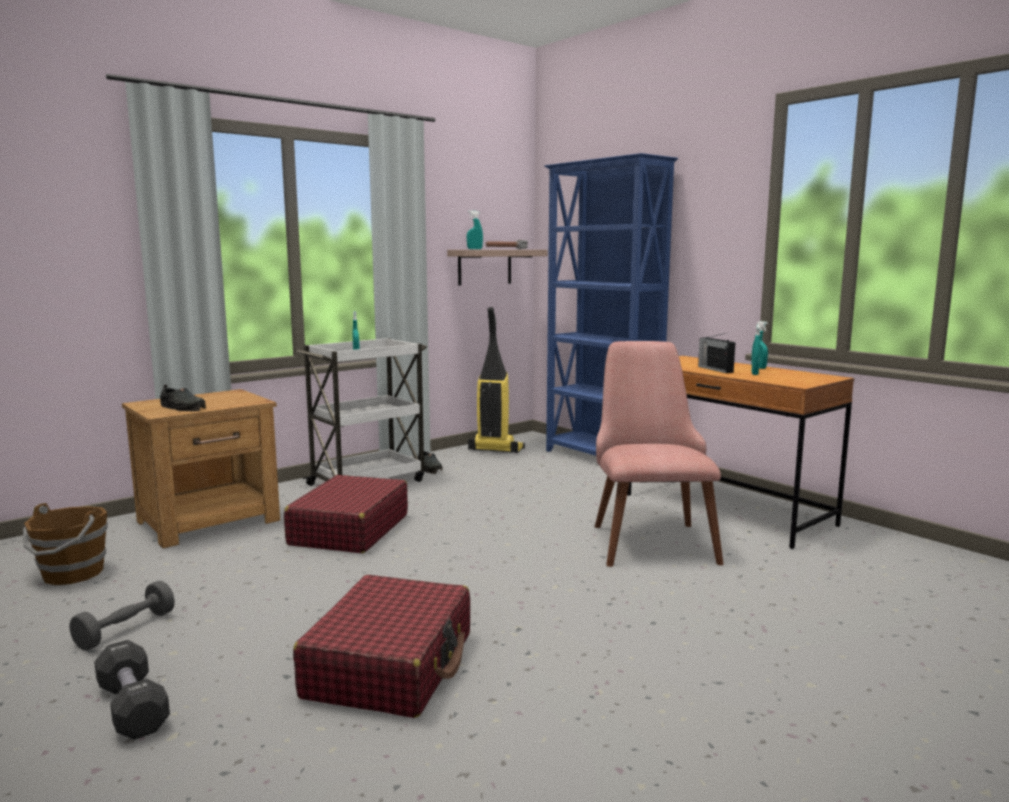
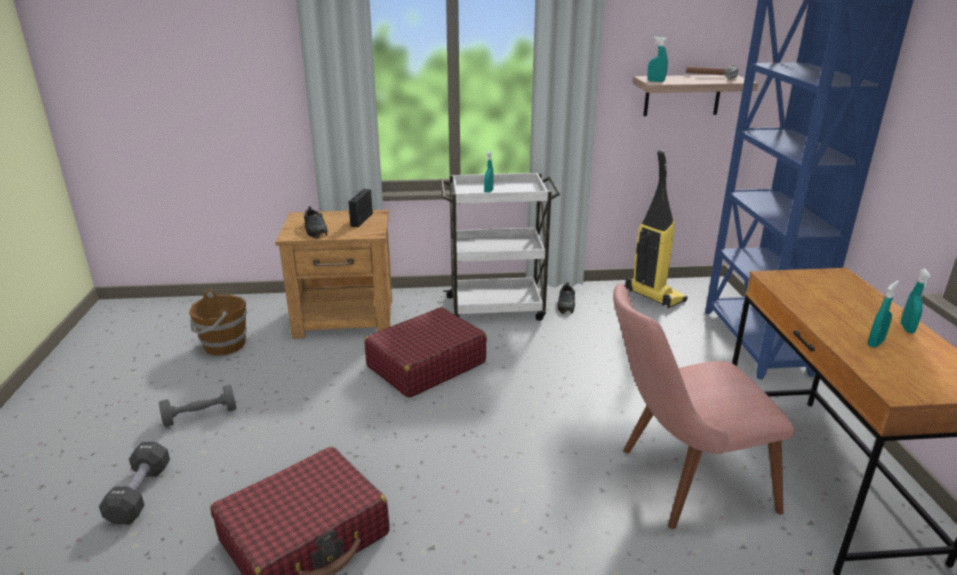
camera: 35 degrees right, 15 degrees up
pink chair [595,341,724,567] -> pink chair turned 135 degrees counterclockwise [613,283,795,529]
radio [698,333,735,373] -> radio moved to [348,189,373,227]

